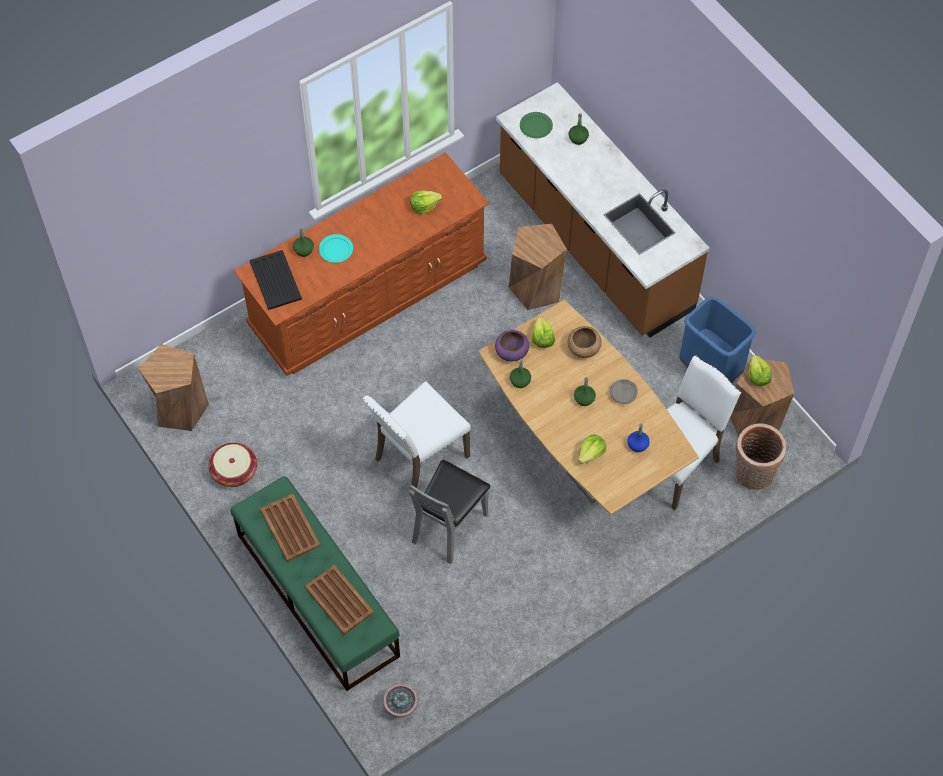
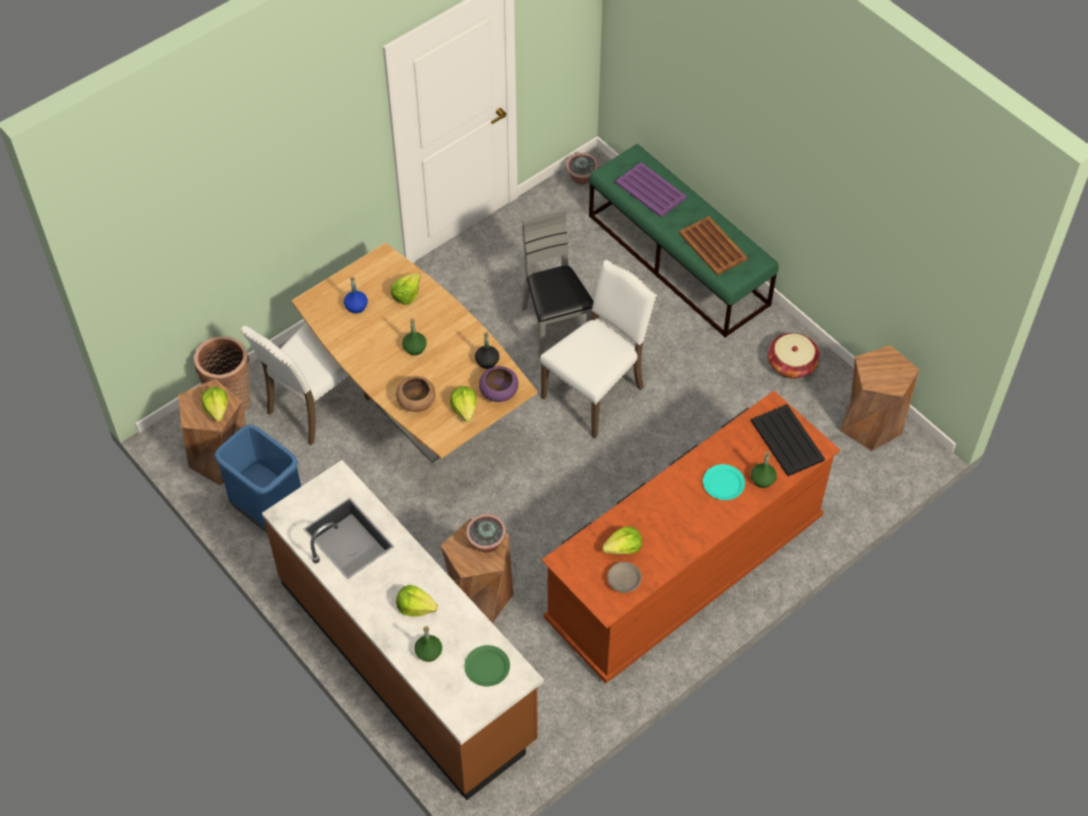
camera: 175 degrees right, 5 degrees down
brown tray [305,565,374,635] -> purple tray [615,162,687,217]
grey chair [409,460,490,564] -> grey chair turned 45 degrees counterclockwise [521,209,594,359]
green bottle [510,359,531,388] -> black bottle [475,332,499,369]
grey bowl [610,379,638,404] -> grey bowl moved to [607,562,642,593]
none -> lettuce [396,585,438,616]
none -> potted plant [466,514,506,553]

